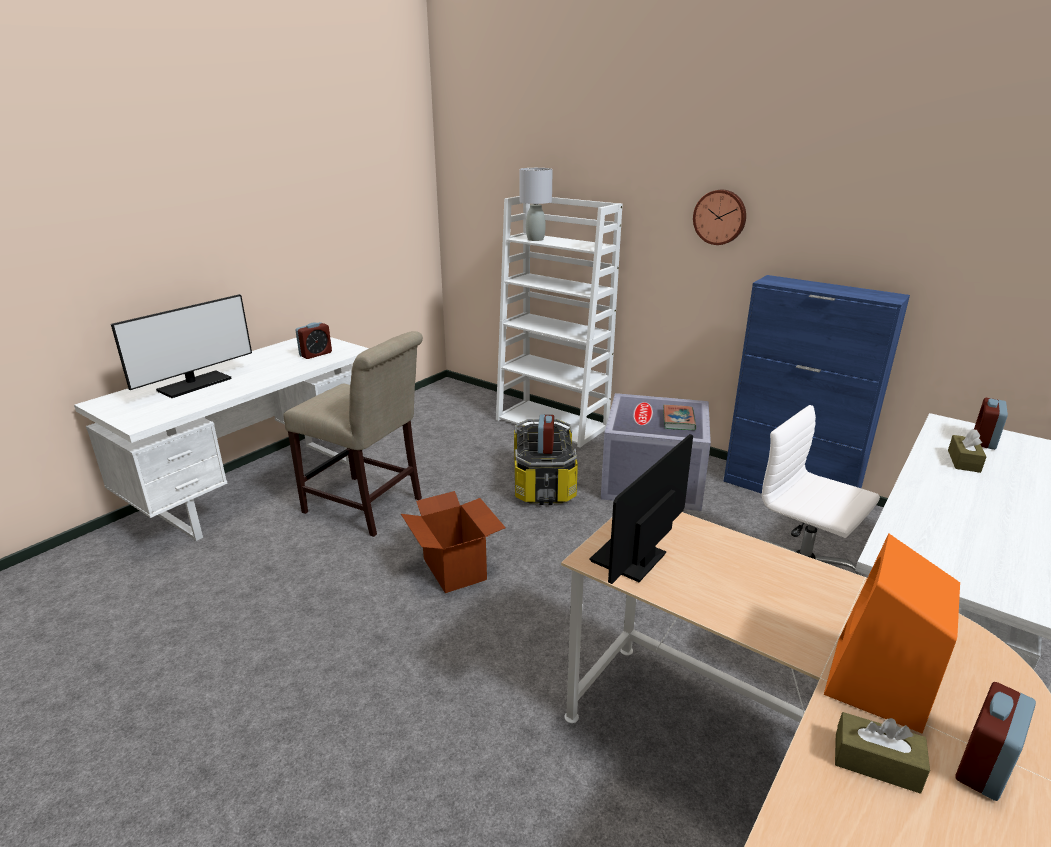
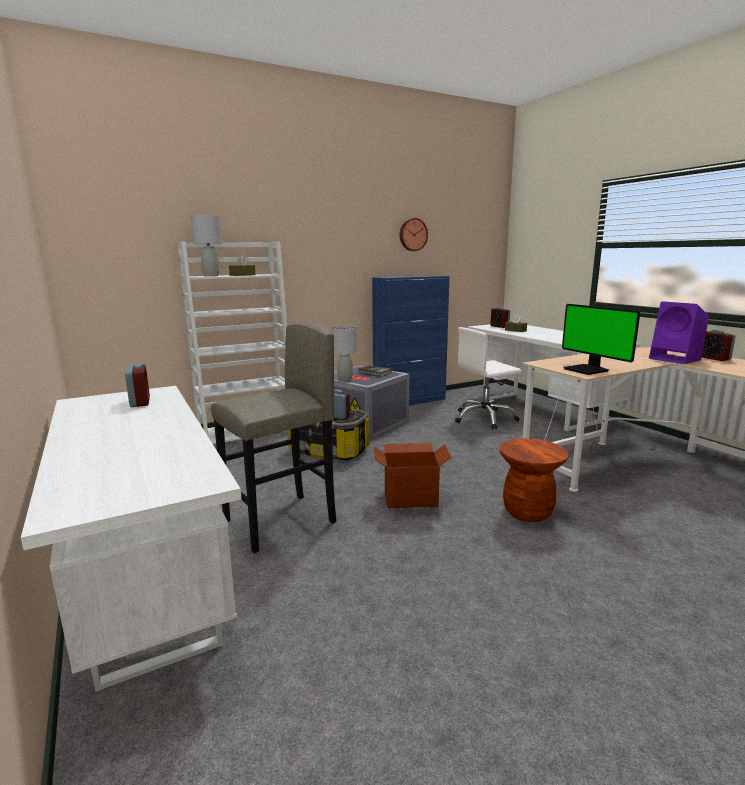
camera: 65 degrees left, 10 degrees down
monitor [111,294,252,398] -> none
beige chair [283,331,423,537] -> grey stool [211,322,336,553]
wall clock [693,190,746,245] -> wall clock moved to [400,218,428,251]
orange speaker [824,534,960,734] -> purple speaker [649,301,709,364]
brown tissue box [835,712,930,794] -> brown tissue box moved to [229,255,256,276]
none -> grey table lamp [331,326,357,381]
none -> brown stool [499,438,569,522]

